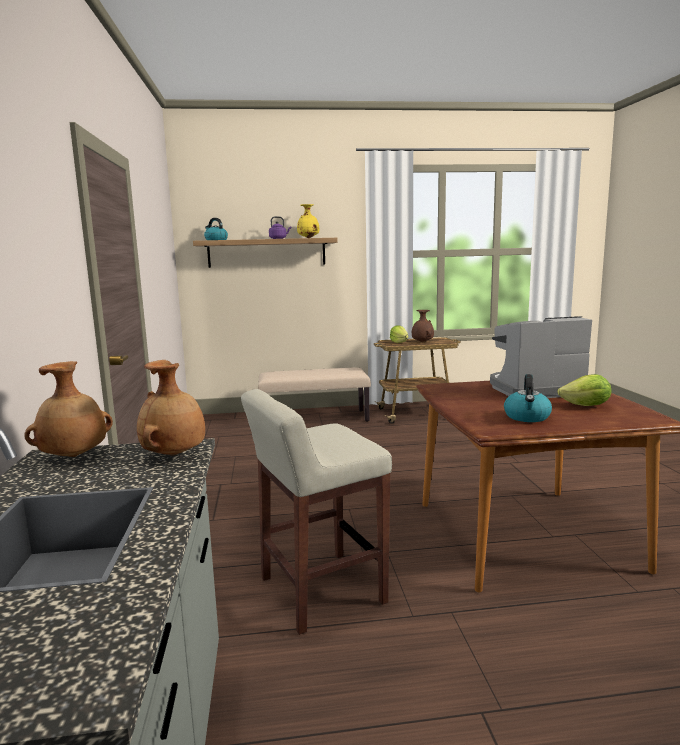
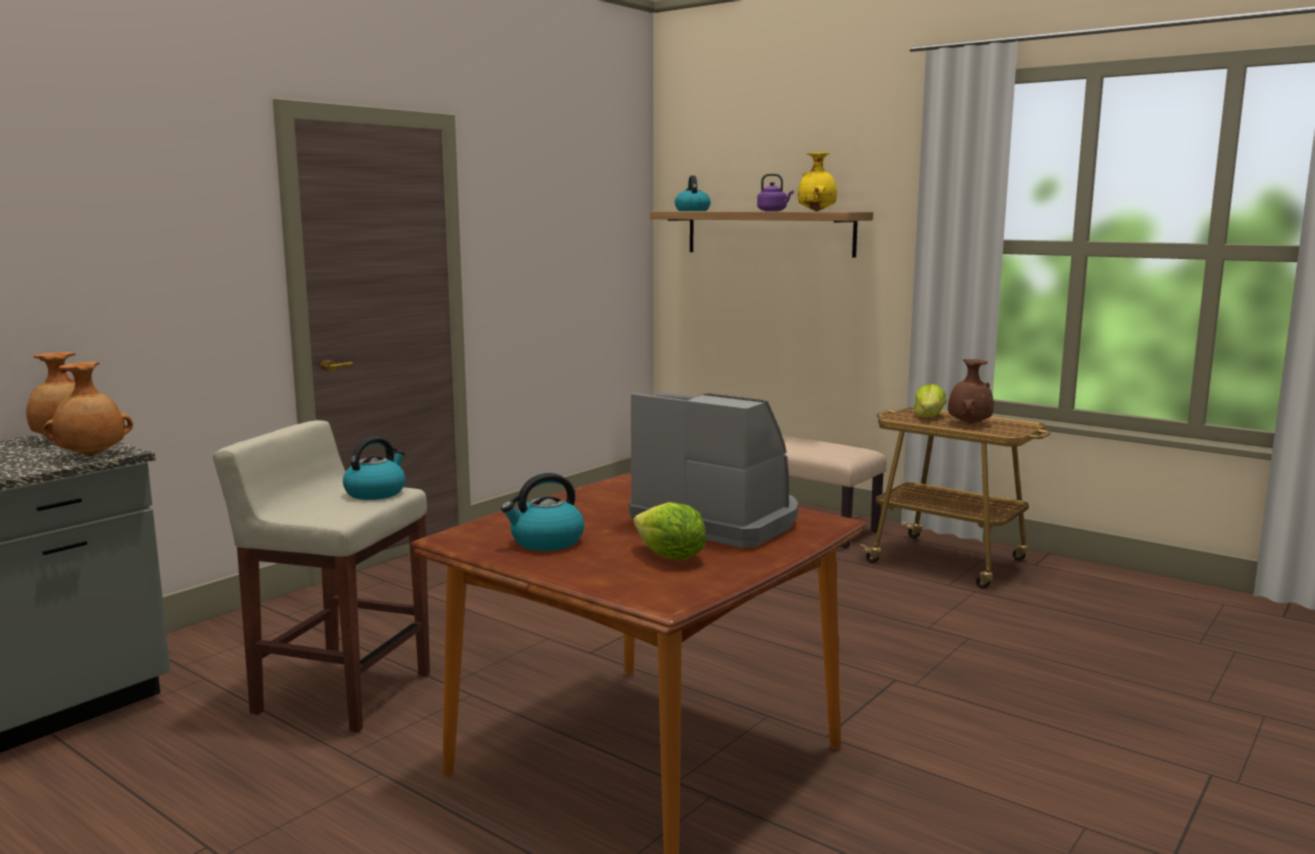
camera: 45 degrees right, 0 degrees up
none -> kettle [343,437,405,500]

